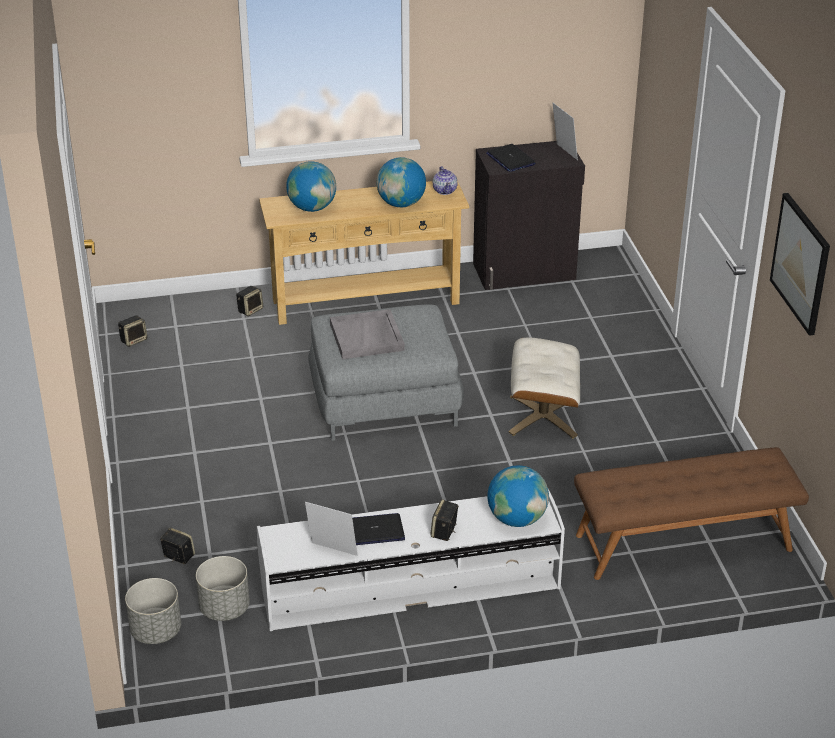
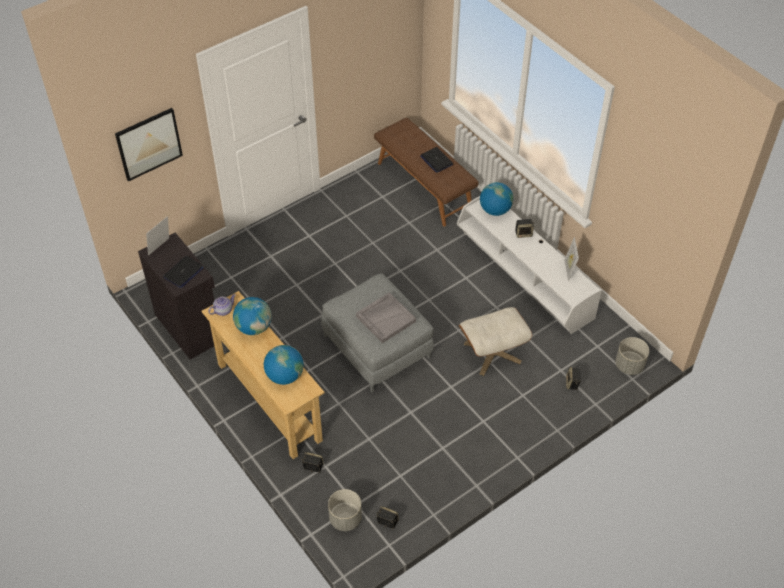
camera: 115 degrees left, 15 degrees up
grey planter [196,556,250,621] -> grey planter moved to [328,489,362,531]
laptop [352,513,405,545] -> laptop moved to [420,147,453,173]
beige ottoman [508,338,580,438] -> beige ottoman moved to [459,307,532,376]
picture [770,193,830,336] -> picture moved to [115,108,183,182]

